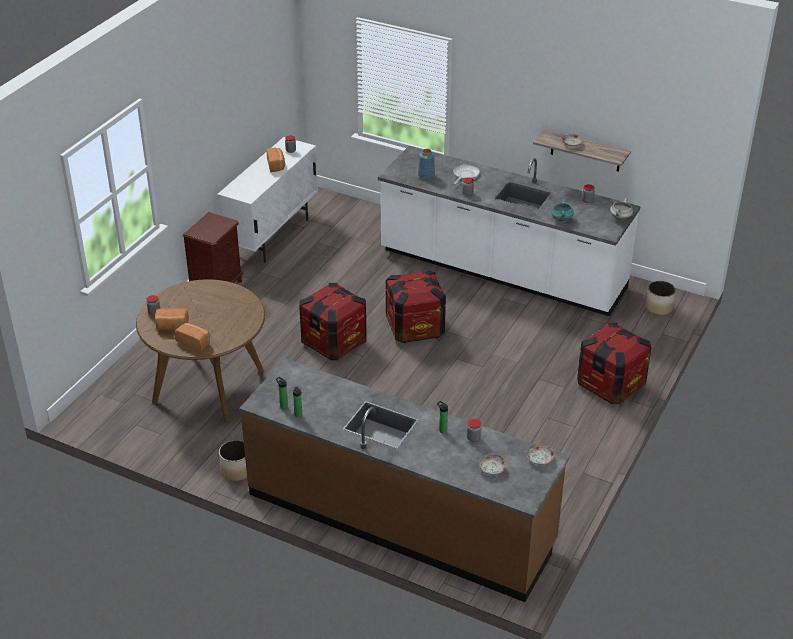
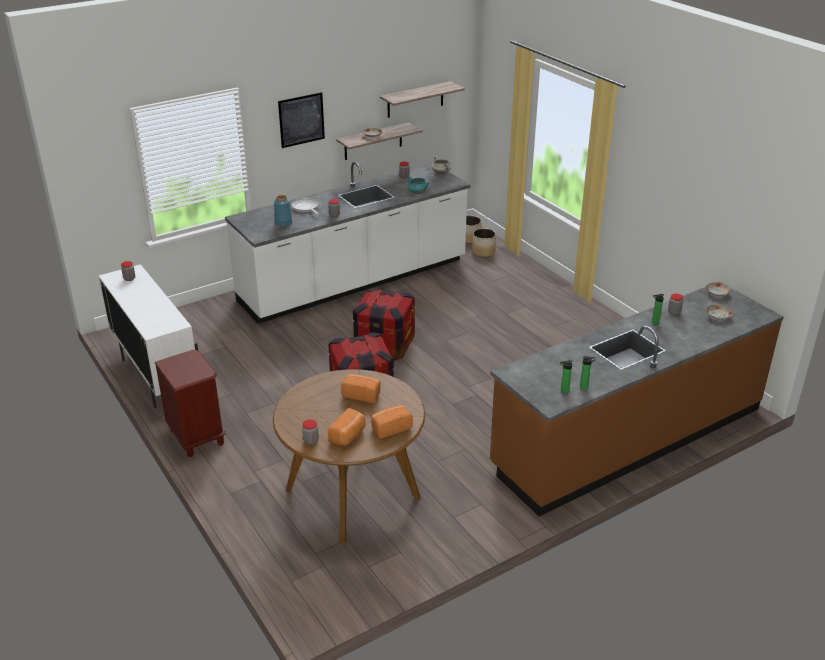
camera: 60 degrees left, 5 degrees down
planter [219,440,247,481] -> planter moved to [472,228,496,257]
bread [266,148,285,172] -> bread moved to [341,374,381,403]
crate [577,323,651,404] -> none
none -> picture [278,92,325,148]
none -> shelf [380,81,465,118]

